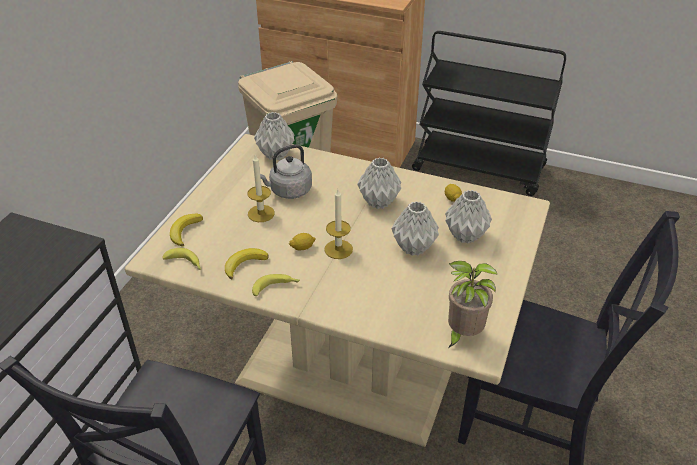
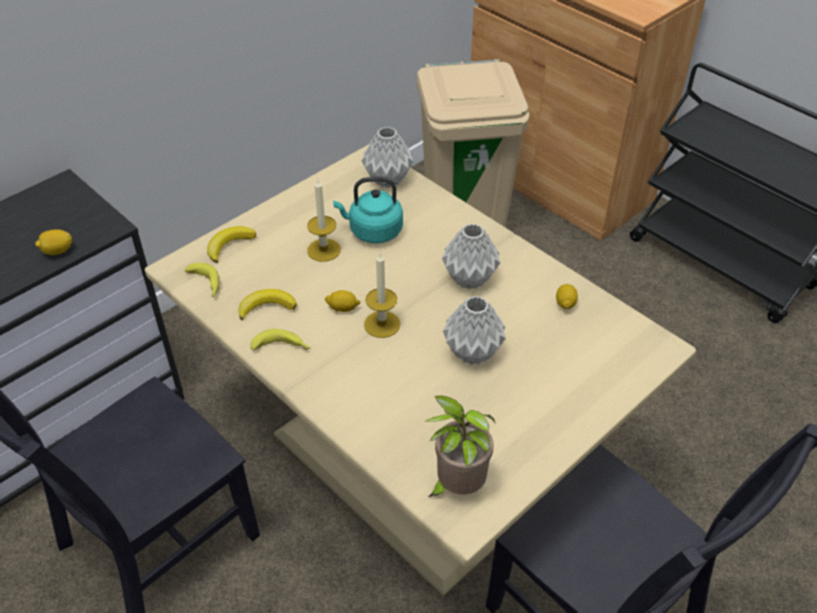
camera: 25 degrees right, 5 degrees up
grey kettle [260,144,312,199] -> turquoise kettle [333,177,403,243]
grey vase [445,190,492,244] -> none
none -> lemon [35,229,72,255]

